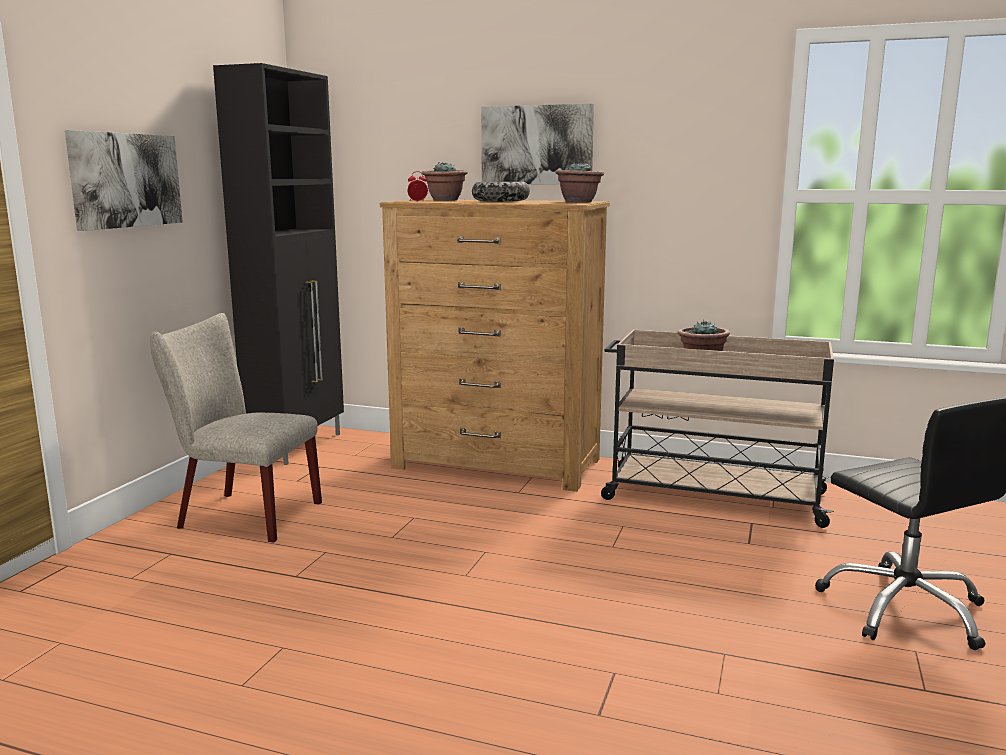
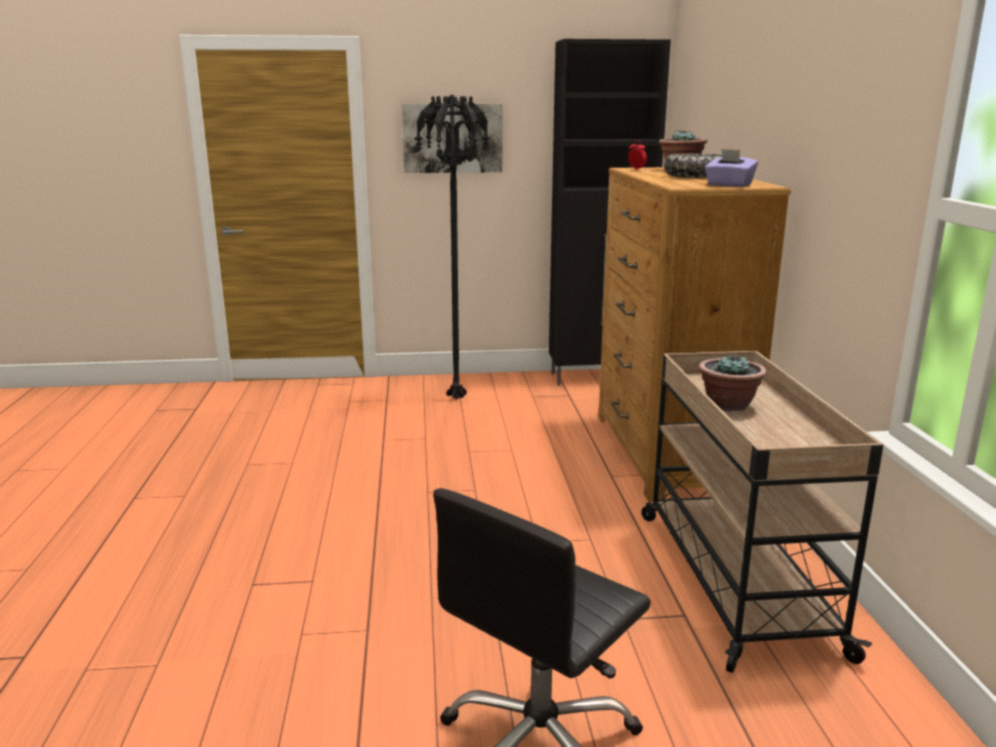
camera: 65 degrees right, 5 degrees up
beige chair [150,313,322,542] -> black floor lamp [414,95,490,399]
picture [481,104,594,185] -> none
potted plant [555,162,604,202] -> purple tissue box [705,149,758,187]

